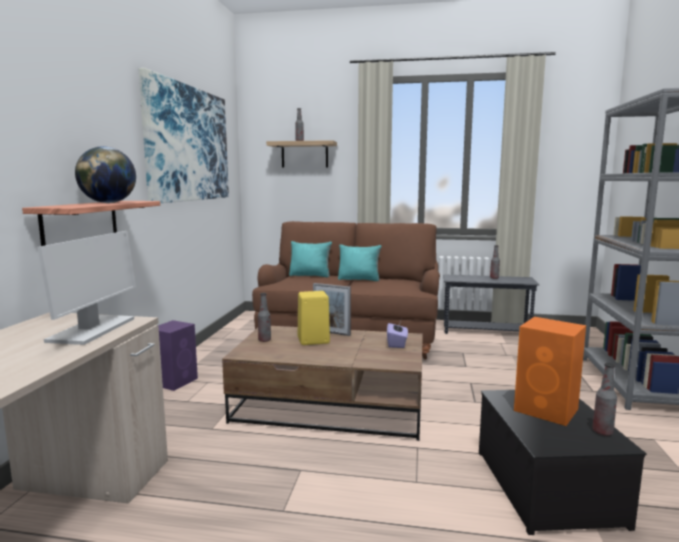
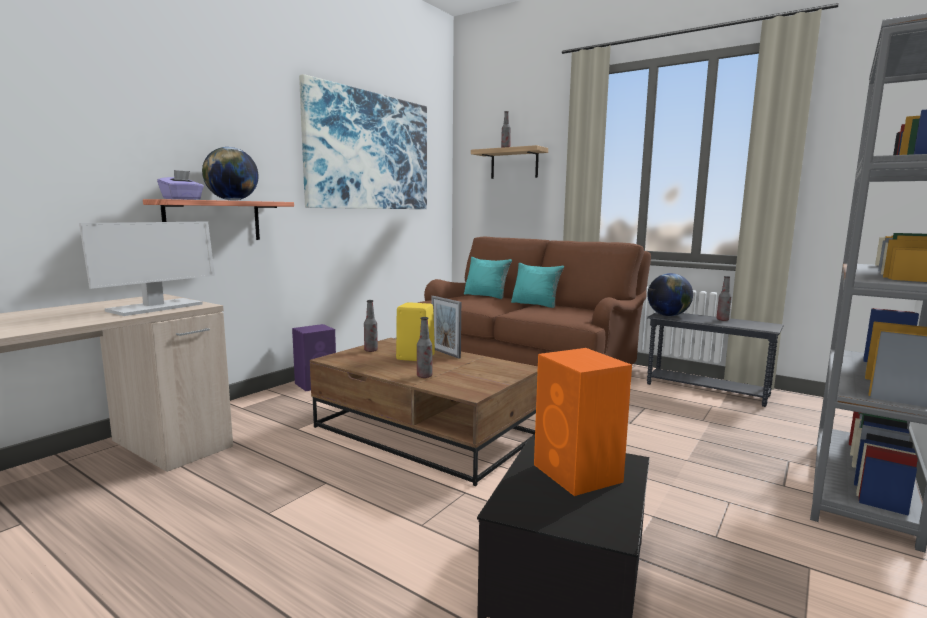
camera: 25 degrees right, 0 degrees up
purple tissue box [387,321,408,348] -> purple tissue box moved to [157,170,204,200]
bottle [592,363,617,436] -> bottle moved to [417,317,433,378]
none -> globe [647,273,693,316]

